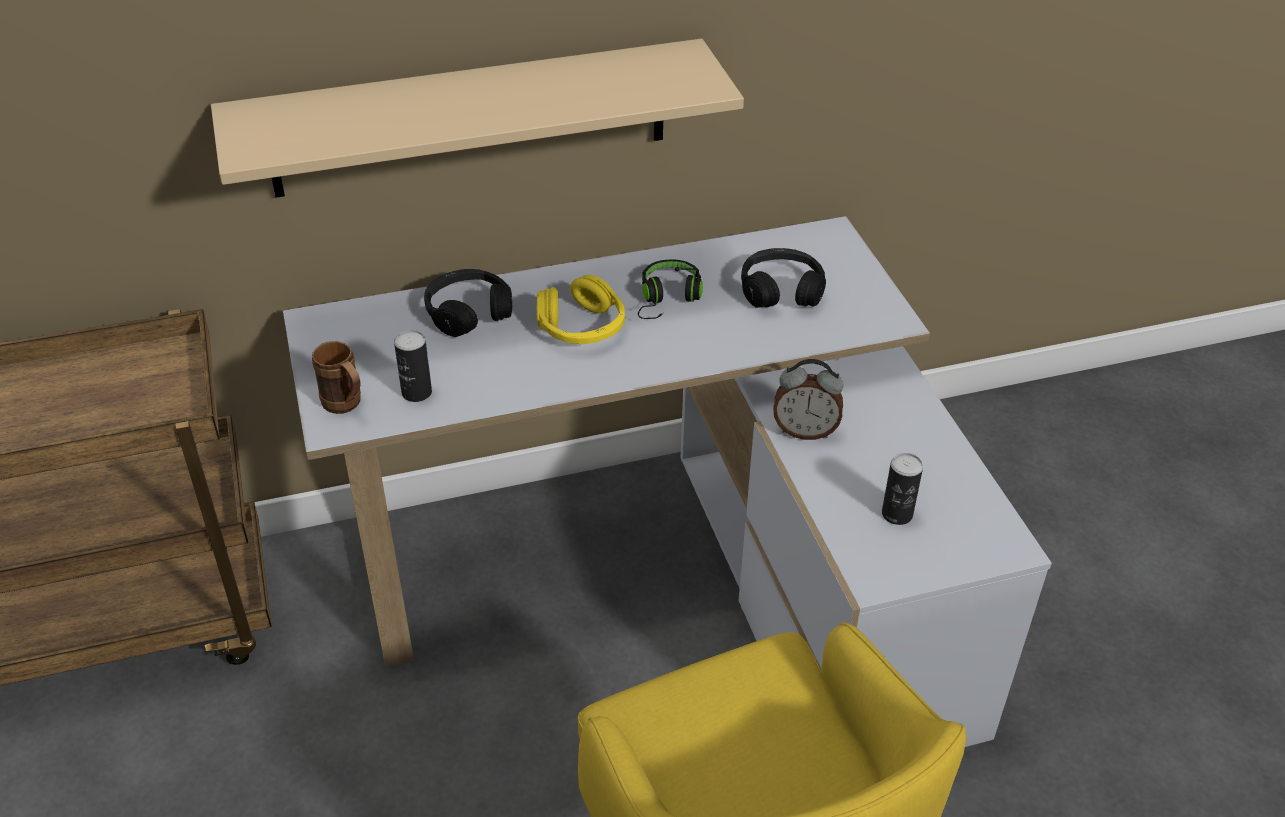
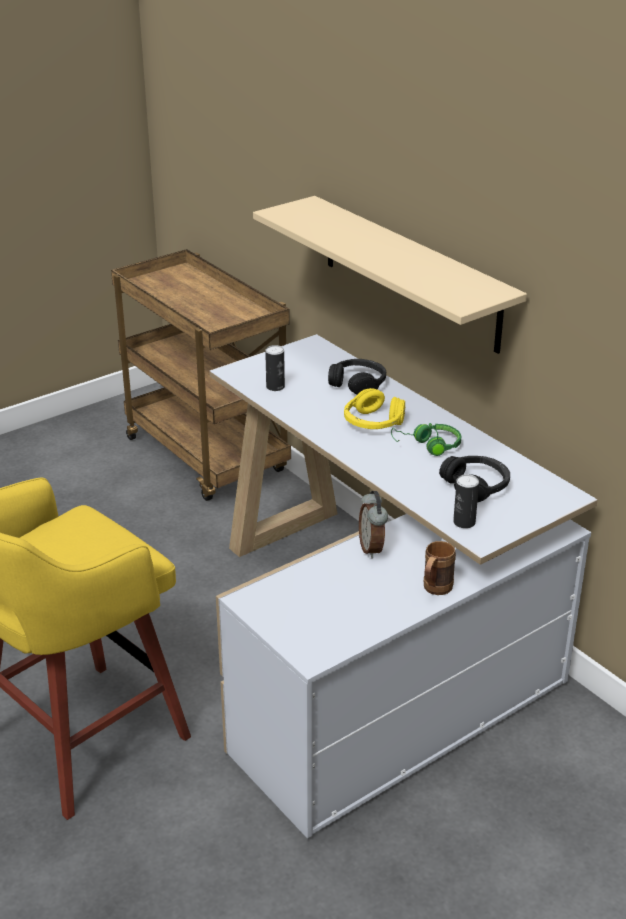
camera: 70 degrees right, 10 degrees down
brown mug [312,341,361,414] -> brown mug moved to [424,541,456,595]
black headphones [638,260,703,319] -> green headphones [391,423,461,456]
can [882,453,923,525] -> can moved to [453,474,479,528]

